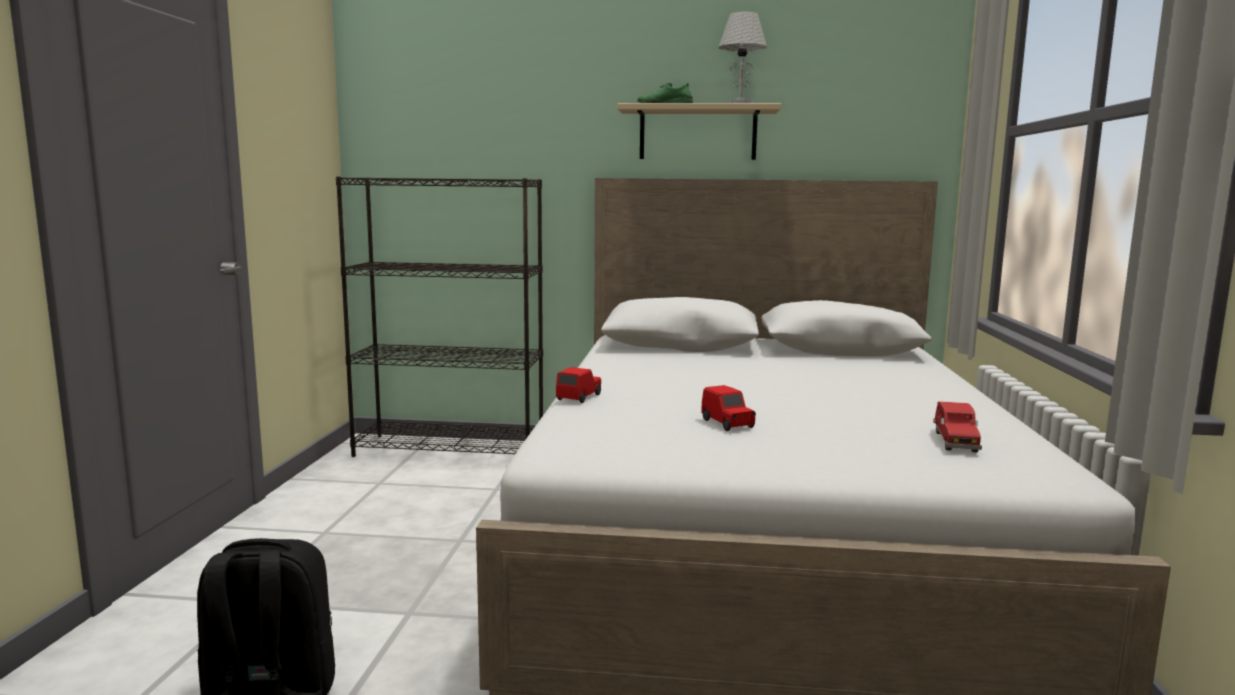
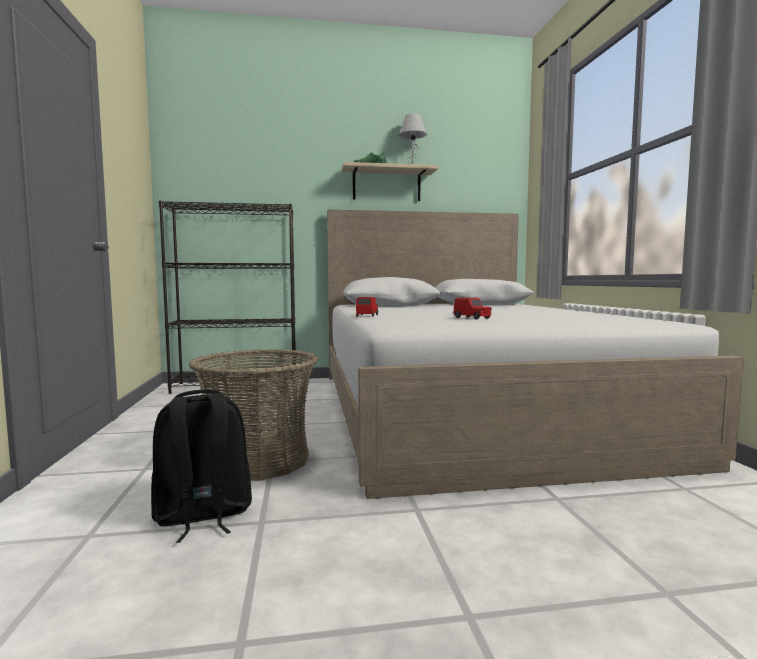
camera: 15 degrees left, 5 degrees down
red toy car [933,401,982,452] -> none
none -> basket [189,349,318,481]

